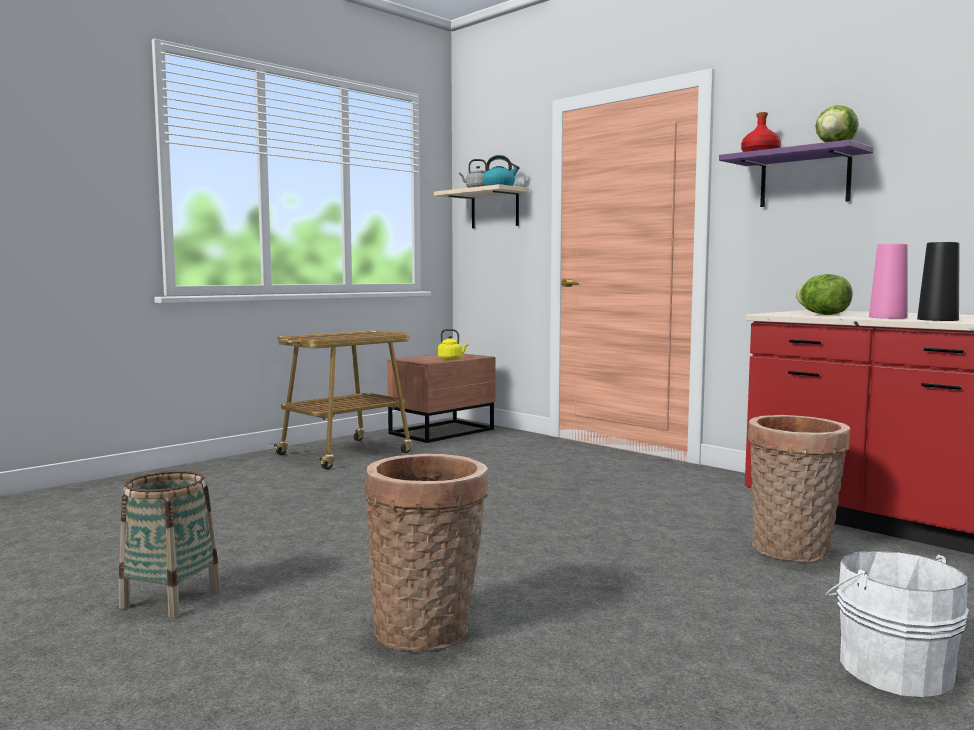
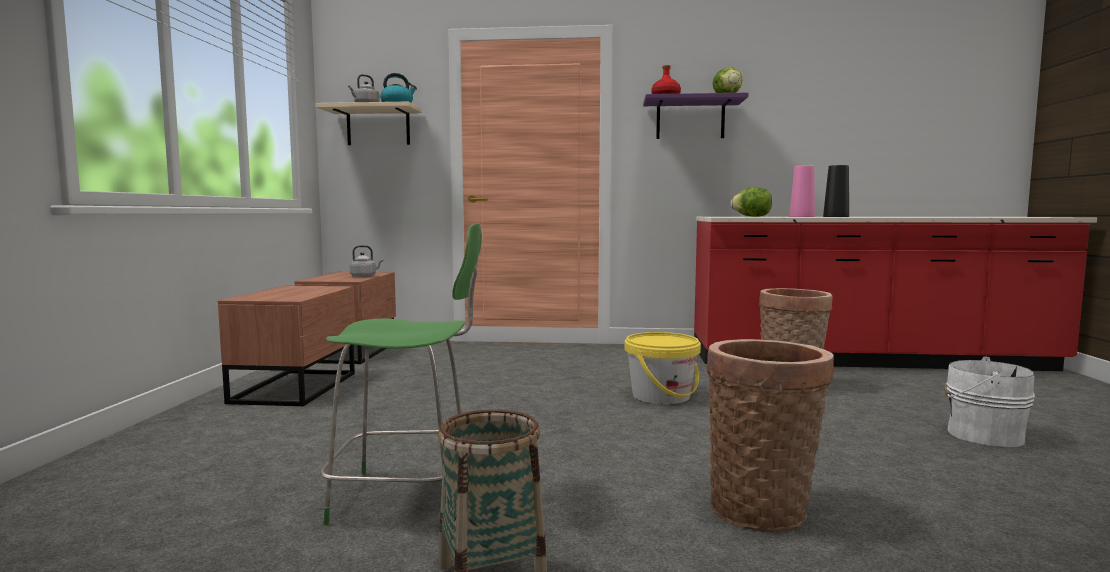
camera: 40 degrees left, 0 degrees up
cart [270,331,412,470] -> brown nightstand [218,286,355,406]
yellow kettle [438,329,469,360] -> grey kettle [350,245,383,277]
none -> green chair [321,223,482,526]
none -> yellow bucket [624,332,701,404]

